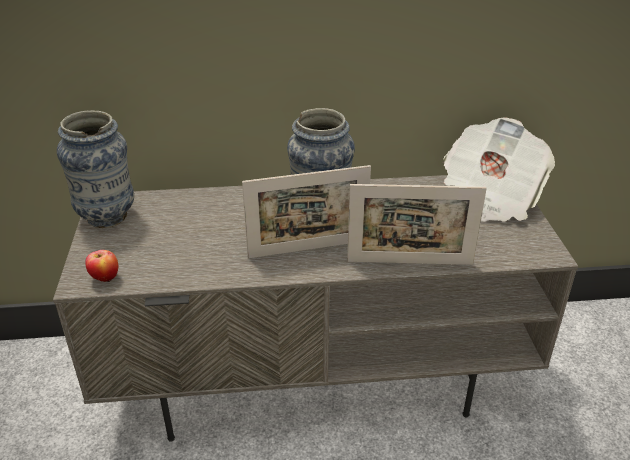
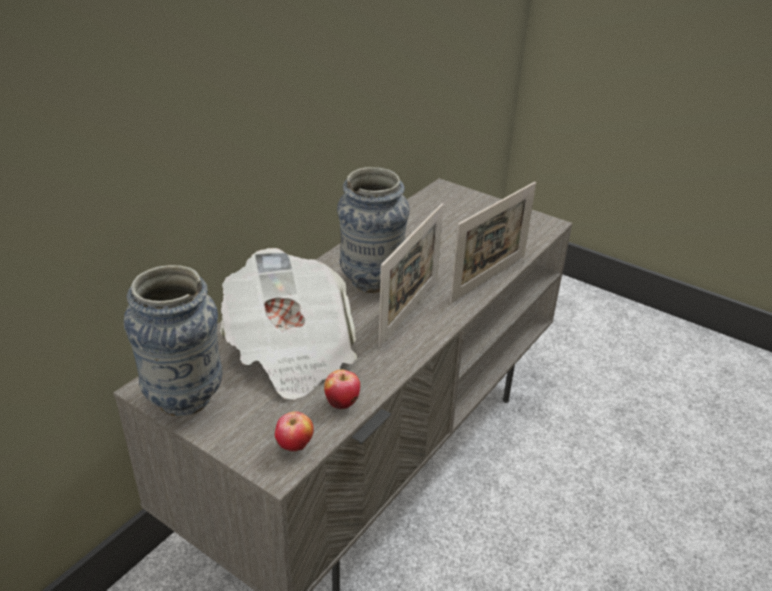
camera: 50 degrees left, 0 degrees up
newspaper [443,117,555,222] -> newspaper moved to [220,248,357,400]
none -> apple [324,369,360,409]

